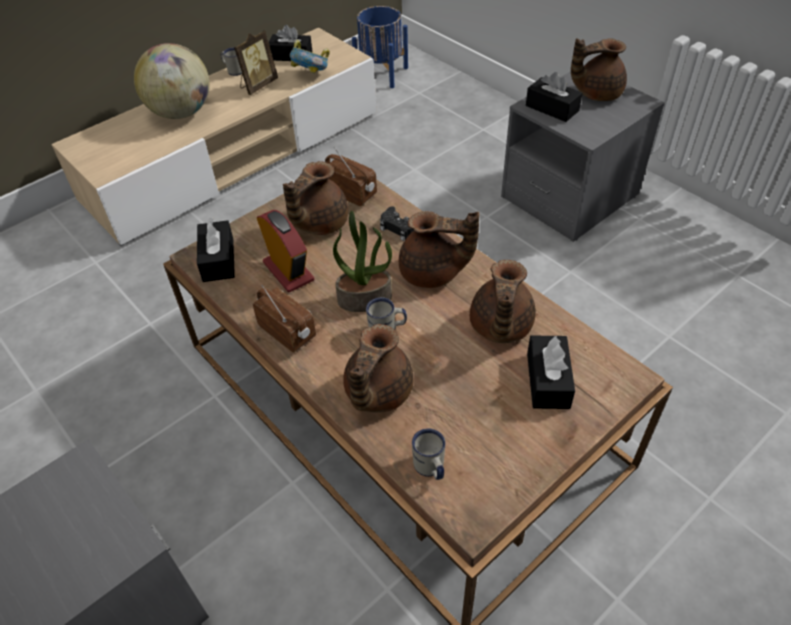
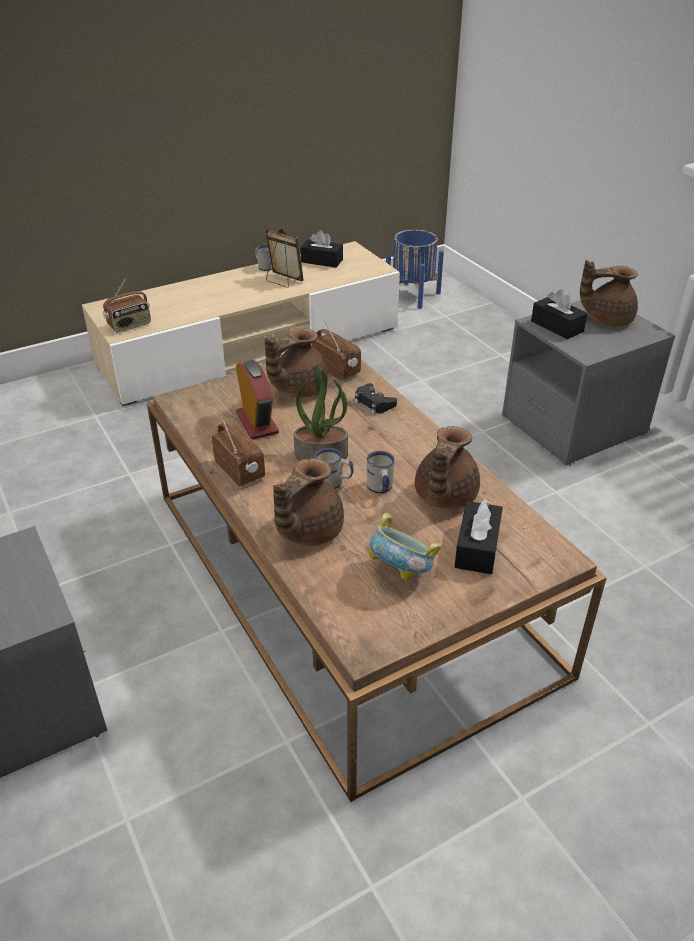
camera: 10 degrees right, 10 degrees down
globe [134,43,210,119] -> none
black tissue box [197,218,235,282] -> none
picture frame [234,30,278,95] -> picture frame turned 105 degrees counterclockwise [266,229,303,288]
bowl [290,40,330,73] -> bowl moved to [369,513,441,580]
brown teapot [399,211,479,288] -> none
white mug [412,428,445,480] -> white mug moved to [367,451,395,493]
none -> radio [103,278,151,332]

